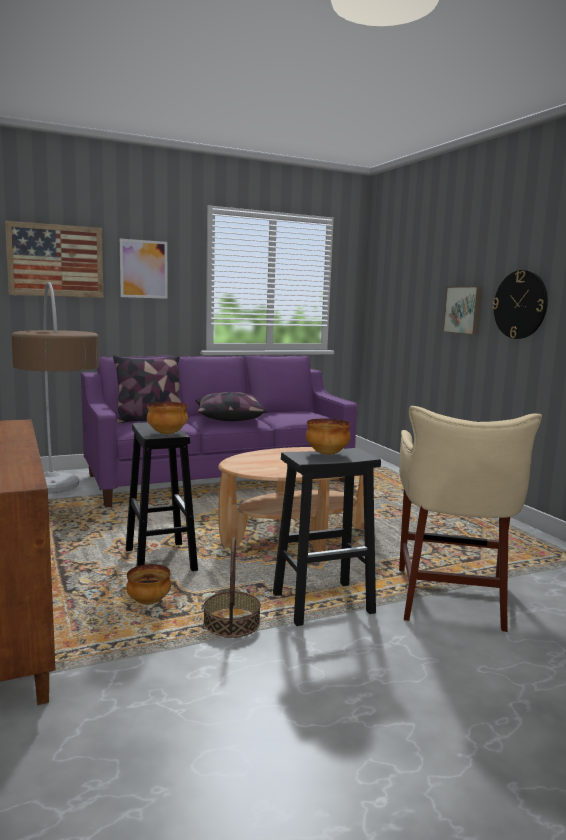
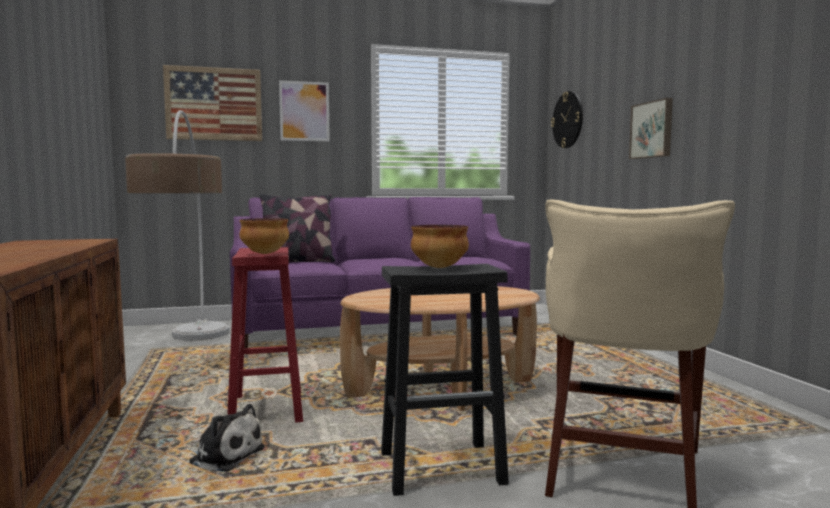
camera: 10 degrees right, 5 degrees down
black stool [126,422,198,571] -> red stool [227,247,303,423]
bowl [126,564,171,605] -> plush toy [186,404,265,471]
pillow [196,392,267,421] -> none
basket [203,537,261,638] -> none
wall clock [492,270,548,339] -> wall clock moved to [551,91,583,148]

